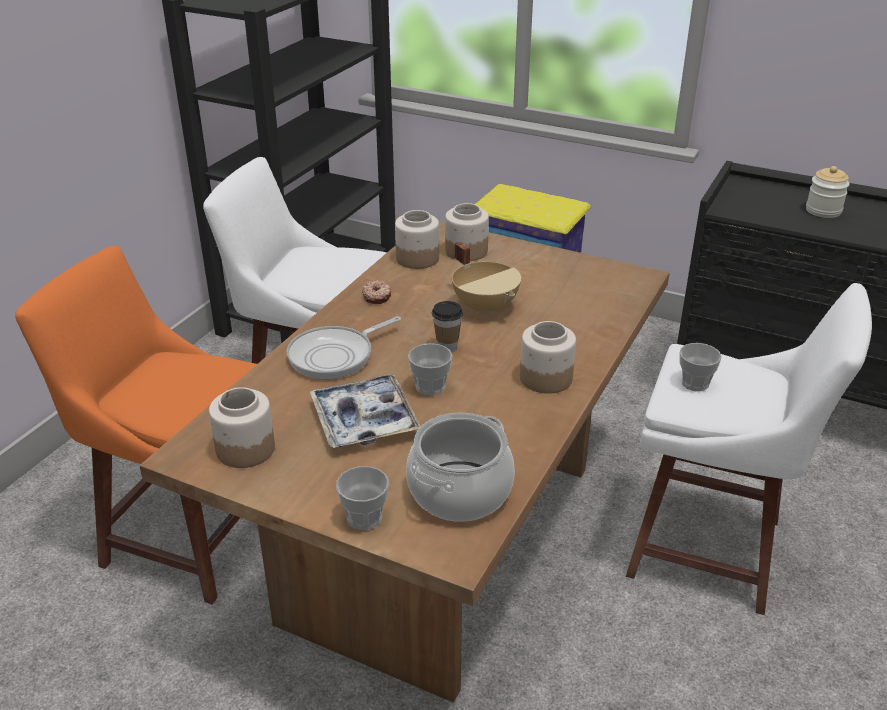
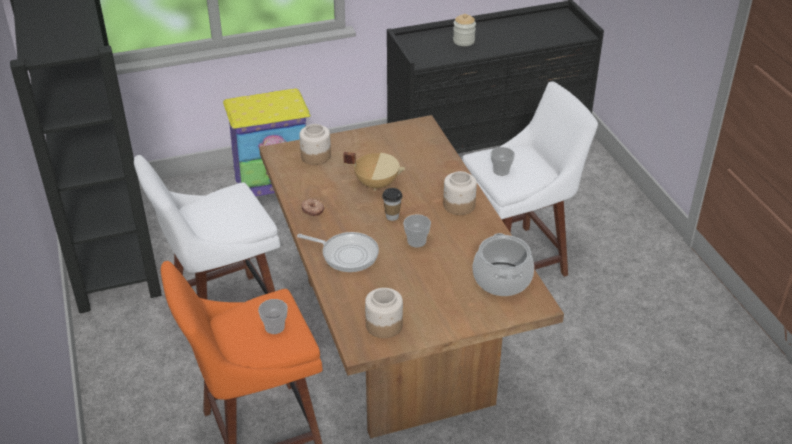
camera: 45 degrees left, 5 degrees up
frying pan [287,316,401,379] -> frying pan turned 75 degrees counterclockwise [297,232,379,272]
tray [309,374,421,448] -> none
cup [336,466,389,530] -> cup moved to [258,299,288,334]
jar [395,210,439,269] -> none

